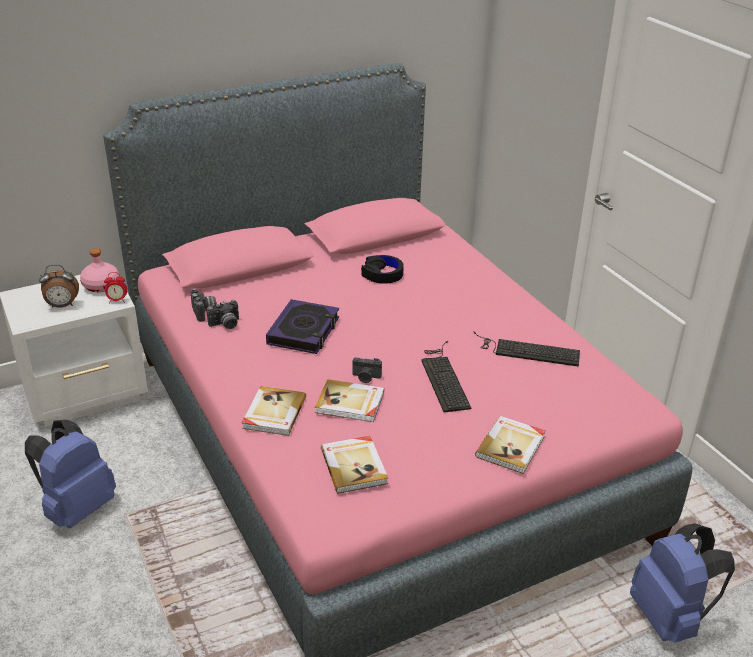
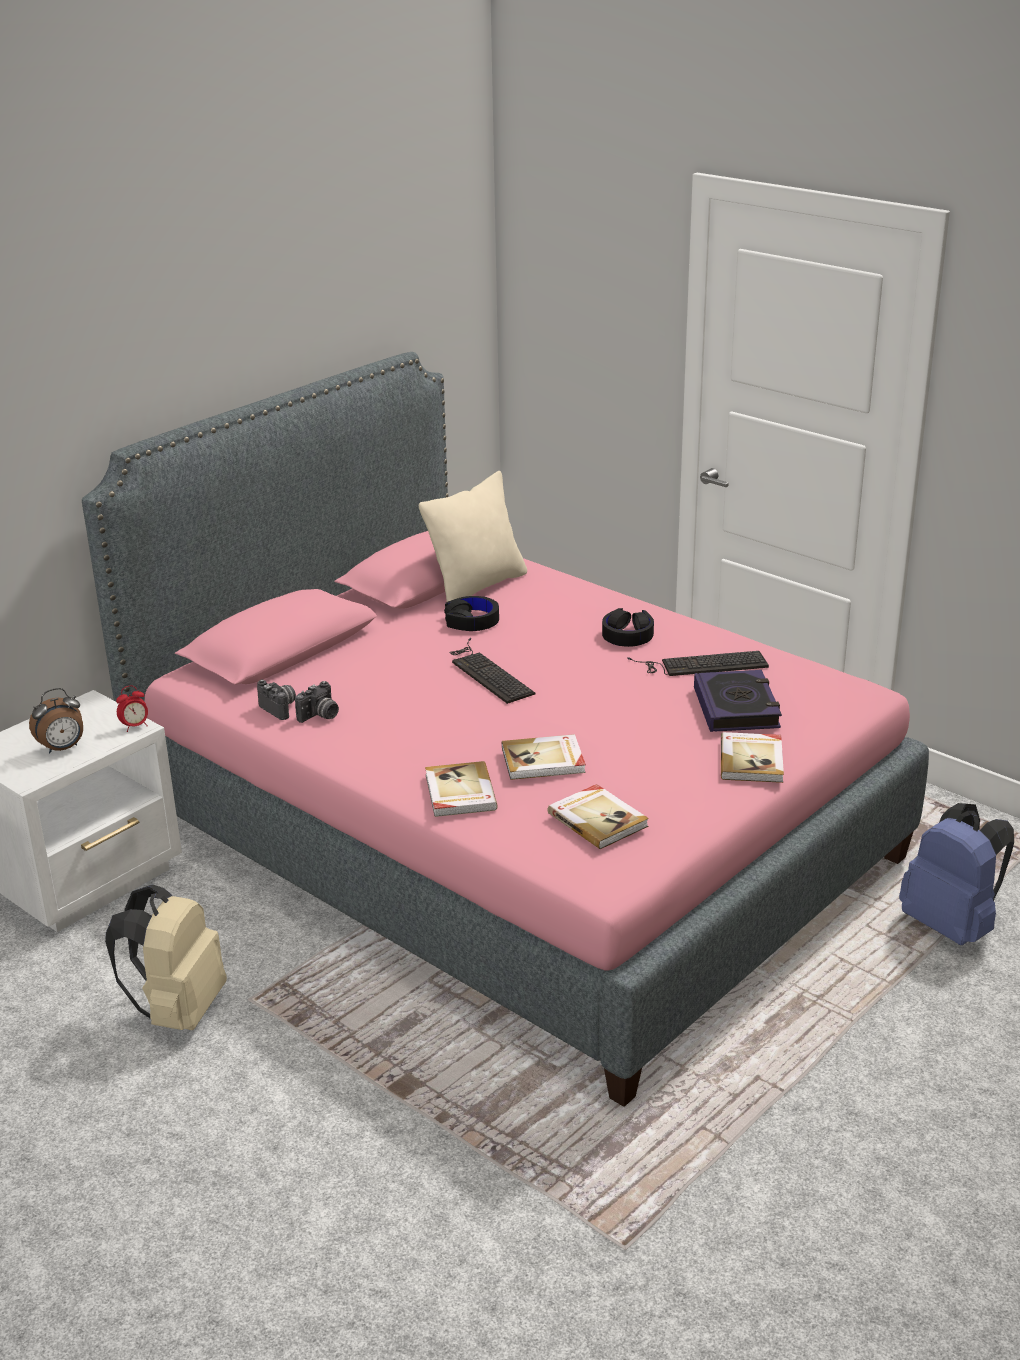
camera: 20 degrees left, 5 degrees down
blue backpack [25,420,116,528] -> beige backpack [105,884,227,1030]
pink bottle [80,248,119,292] -> none
book [266,299,339,354] -> book moved to [694,670,782,732]
camera [353,357,382,383] -> none
keyboard [421,341,471,413] -> keyboard moved to [449,638,535,704]
none -> beige pillow [419,471,527,602]
none -> black headphones [602,608,654,647]

